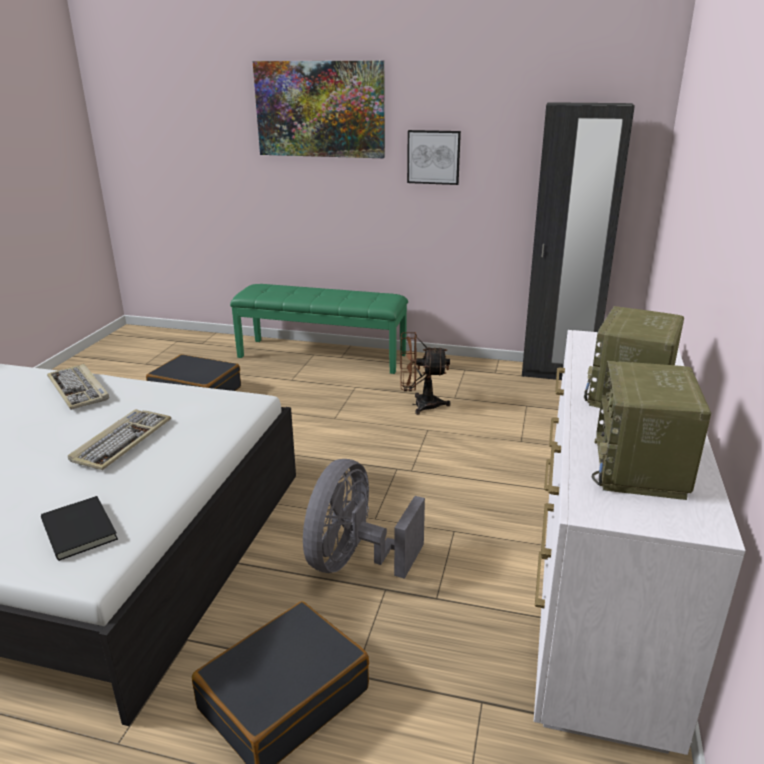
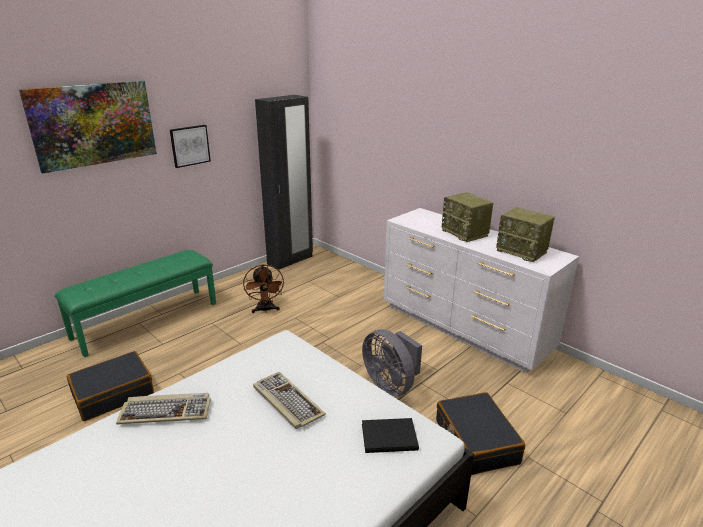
camera: 60 degrees left, 0 degrees up
brown fan [400,332,451,415] -> brown fan turned 45 degrees counterclockwise [243,264,284,313]

